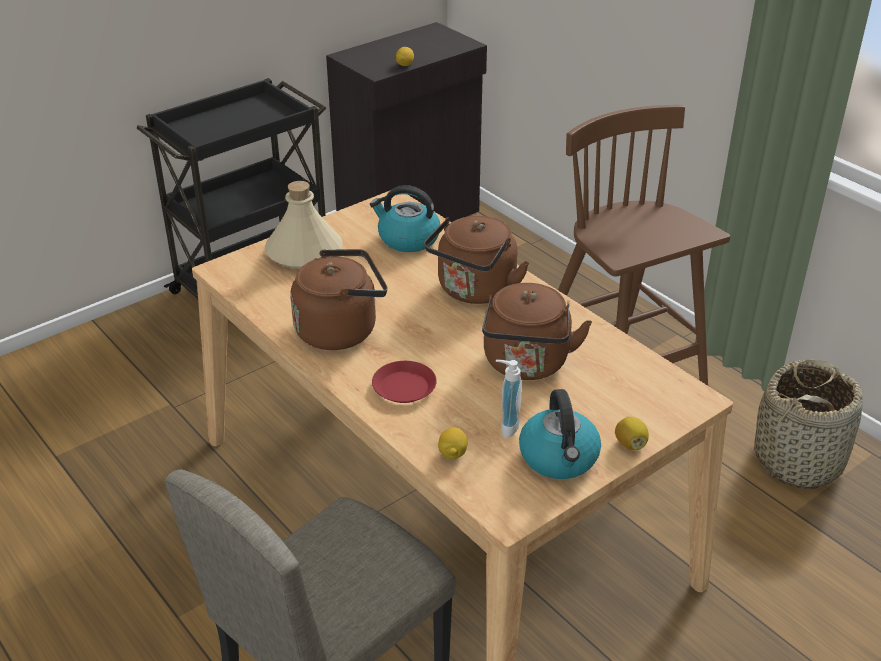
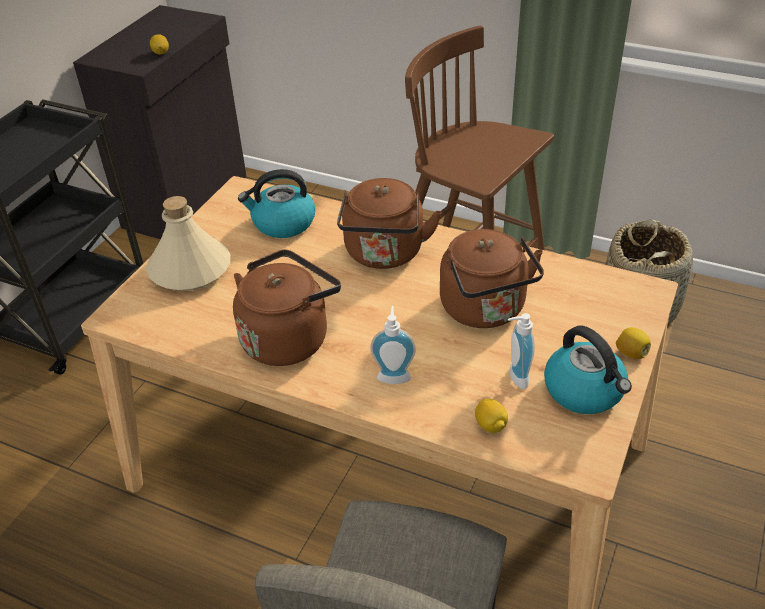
camera: 25 degrees left, 5 degrees up
red plate [372,361,437,403] -> soap dispenser [370,306,416,384]

